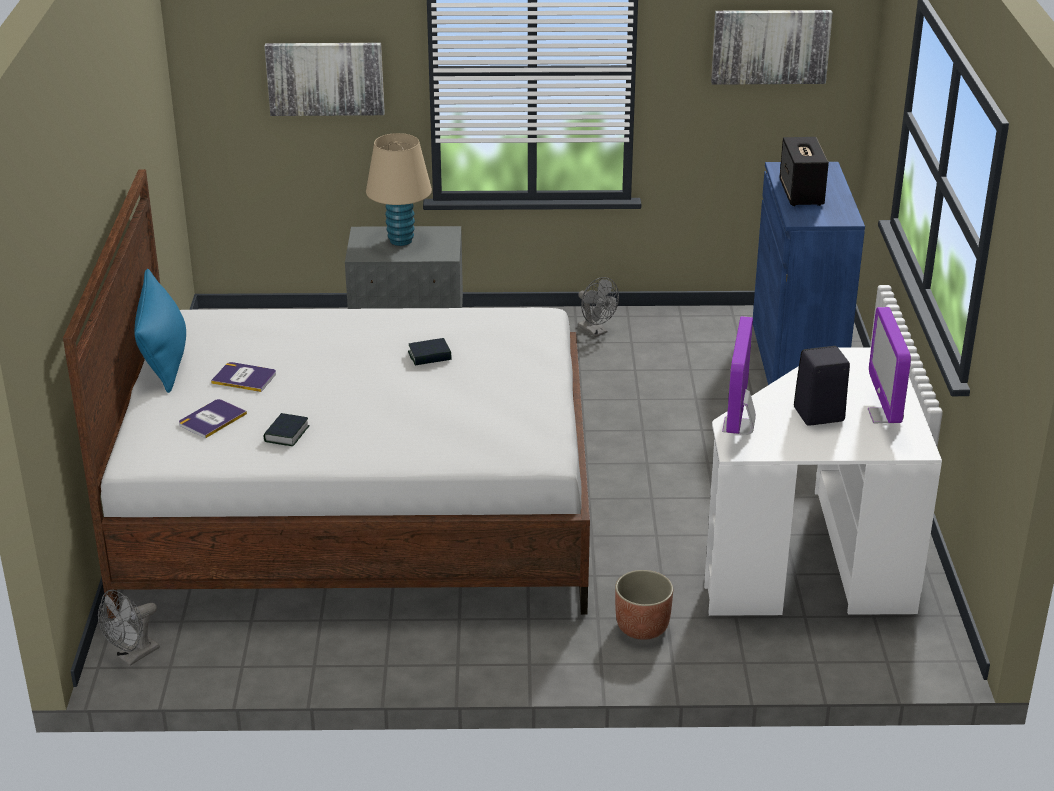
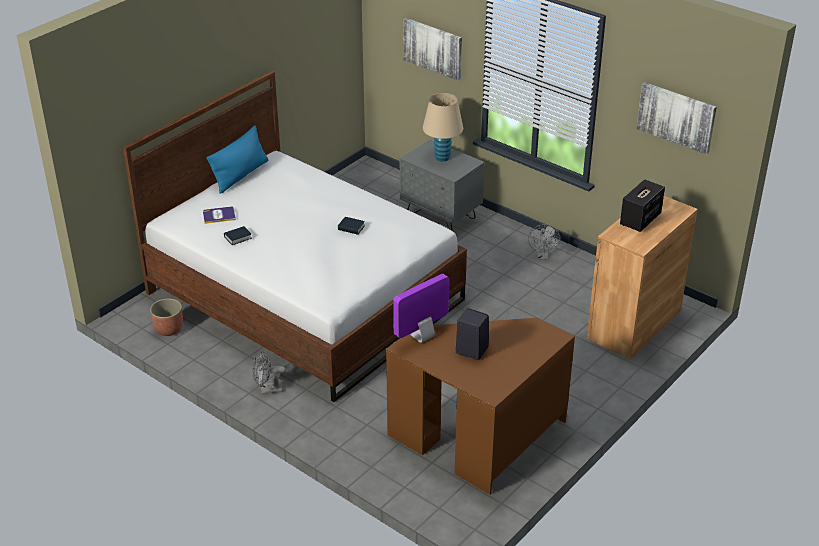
camera: 40 degrees right, 5 degrees up
grey fan [98,590,160,666] -> grey fan moved to [252,351,286,394]
book [211,362,276,392] -> none
planter [615,570,673,640] -> planter moved to [150,298,183,336]
white desk [704,347,942,616] -> brown desk [386,318,575,495]
blue cabinet [753,162,865,385] -> brown cabinet [587,196,698,359]
monitor [868,307,911,423] -> none

